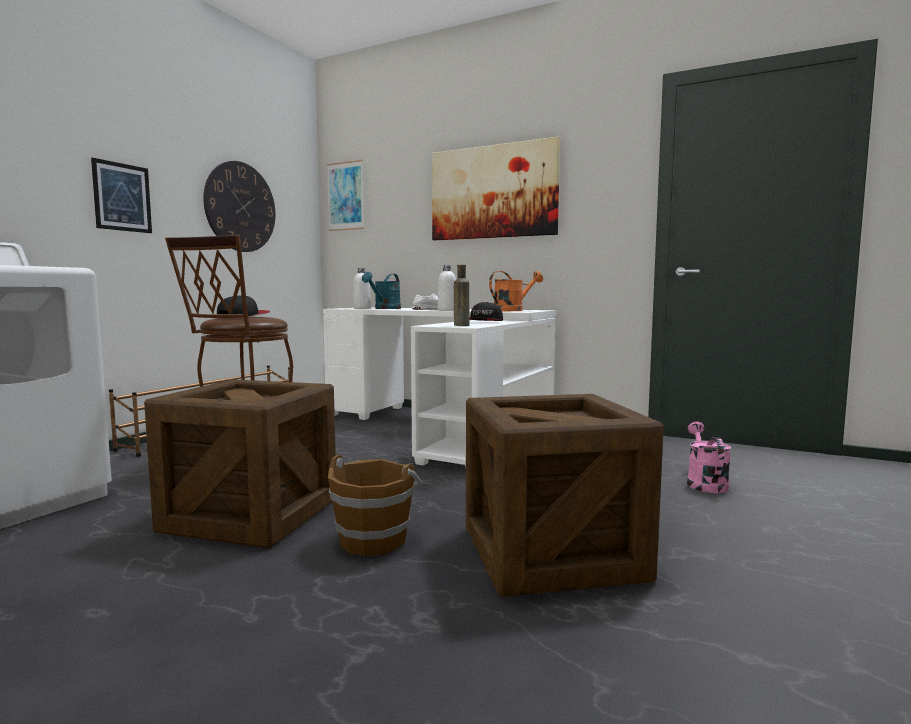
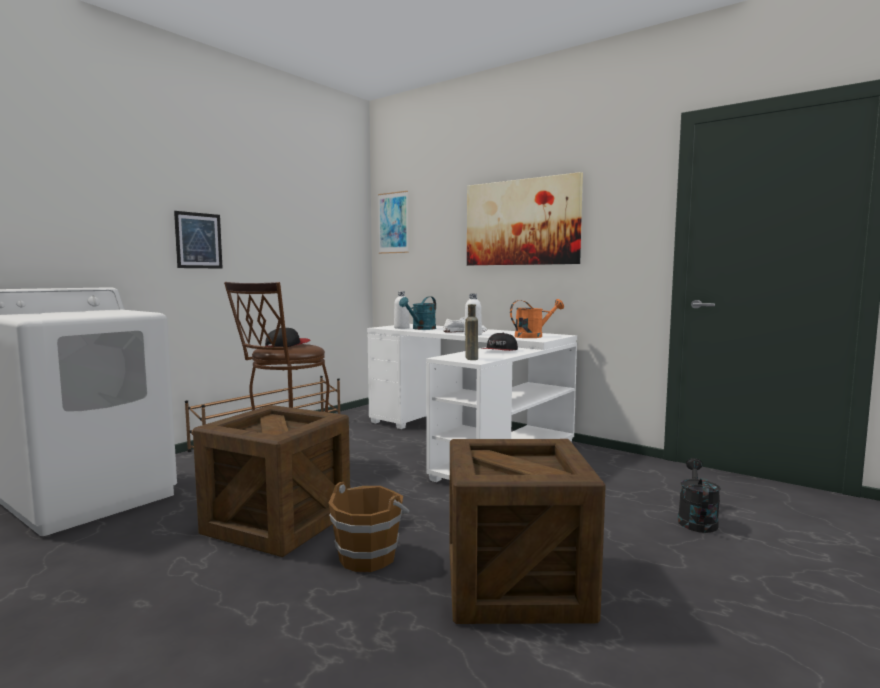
camera: 10 degrees right, 0 degrees up
wall clock [203,161,276,252] -> none
pink watering can [687,422,731,493] -> black watering can [678,458,721,533]

